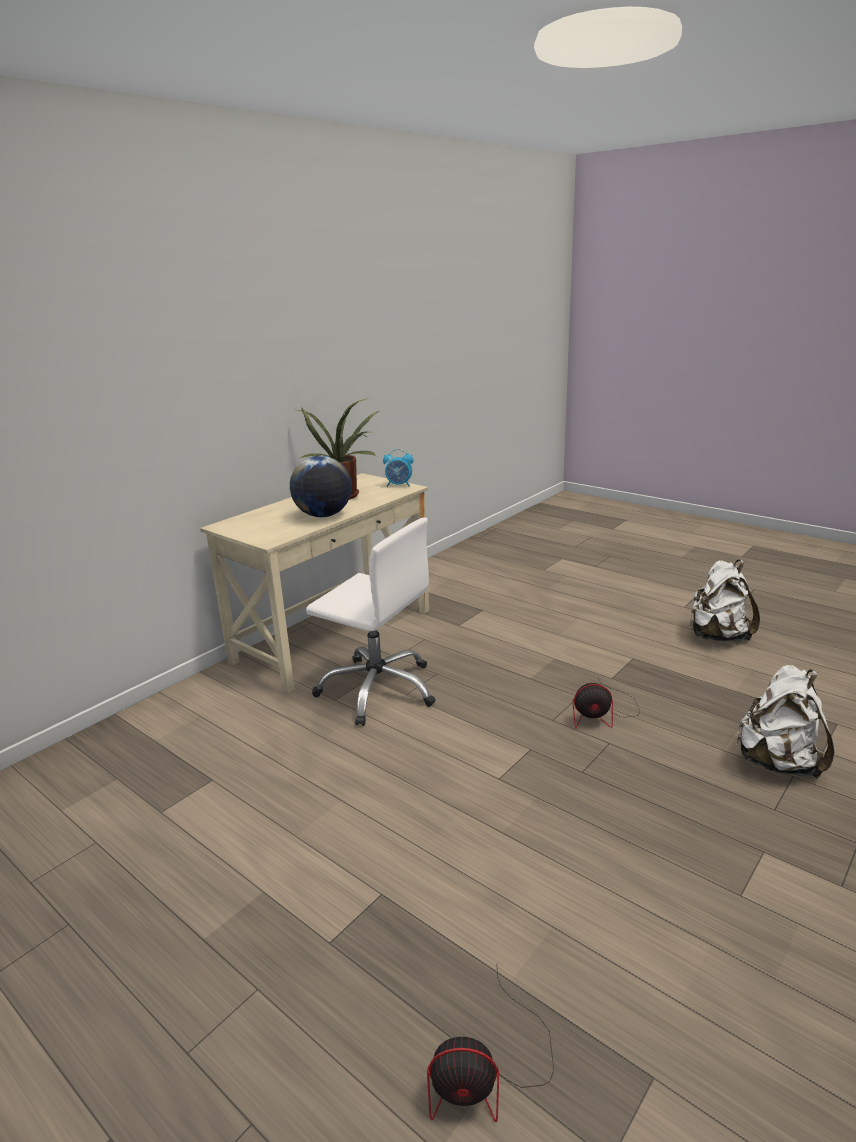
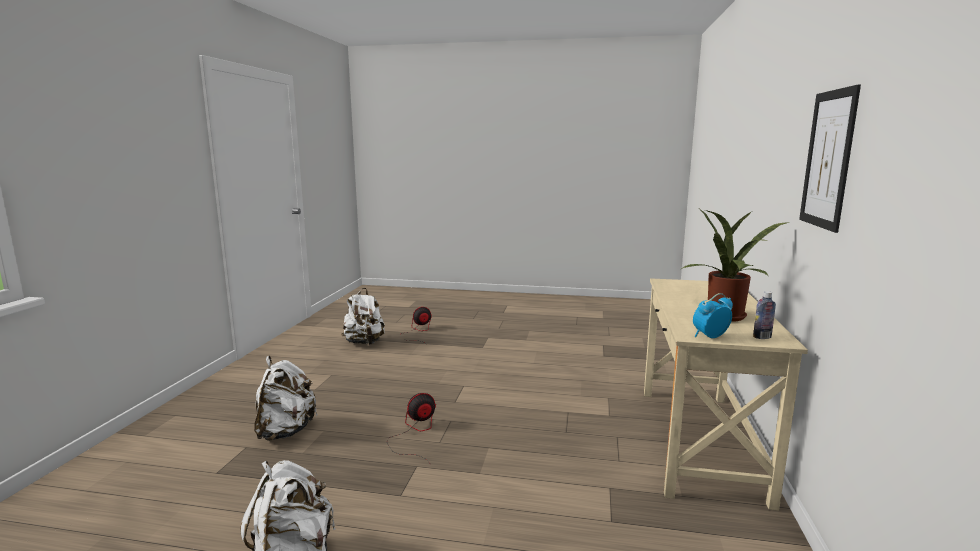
camera: 150 degrees right, 10 degrees down
globe [290,455,352,517] -> none
white office chair [306,518,435,726] -> none
none -> white backpack [341,288,385,345]
none -> bottle [753,291,776,339]
none -> picture [799,84,861,233]

